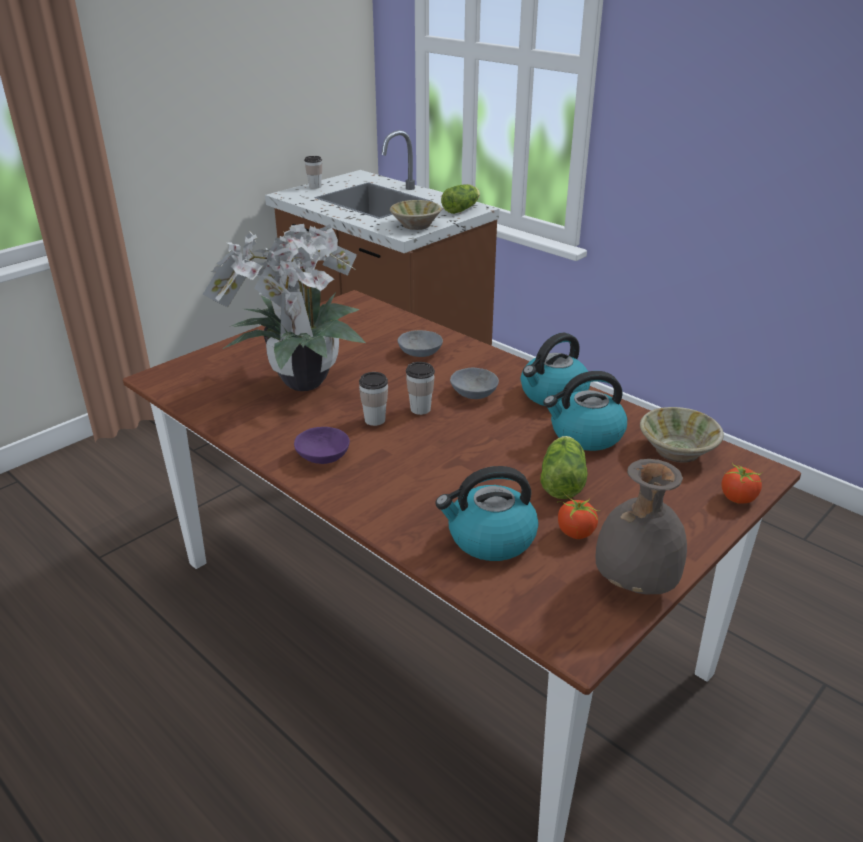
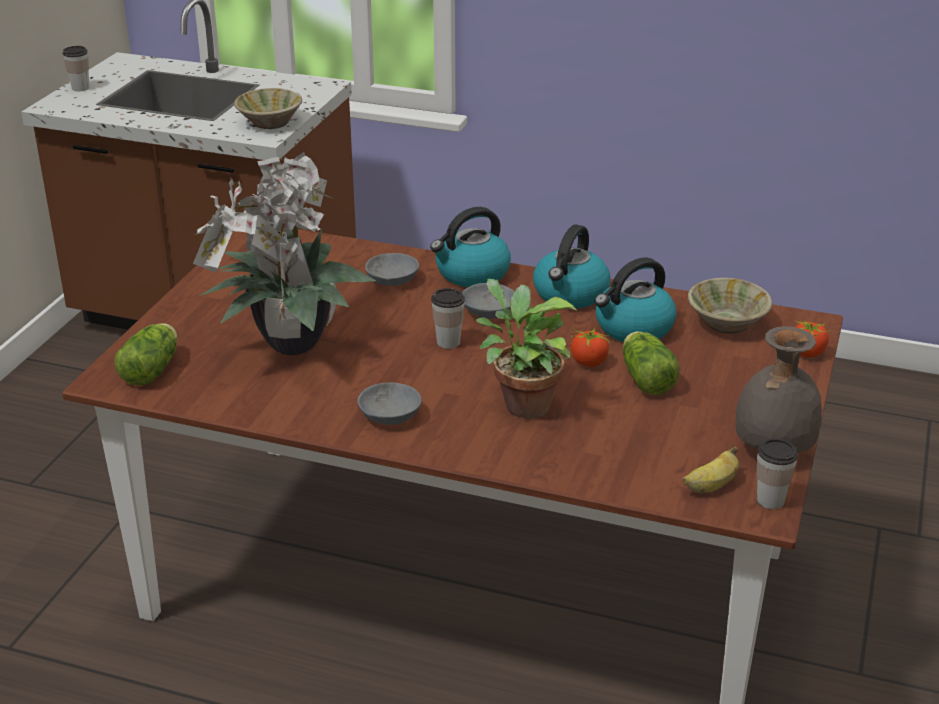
camera: 25 degrees left, 0 degrees up
purple bowl [294,427,350,464] -> grey bowl [357,383,421,425]
cup [359,372,388,426] -> cup moved to [757,438,798,509]
kettle [435,466,539,561] -> kettle moved to [430,207,511,287]
lettuce [441,184,480,214] -> lettuce moved to [114,323,177,386]
tomato [557,492,598,539] -> tomato moved to [571,327,610,367]
none -> potted plant [476,279,576,418]
none -> banana [682,447,739,493]

